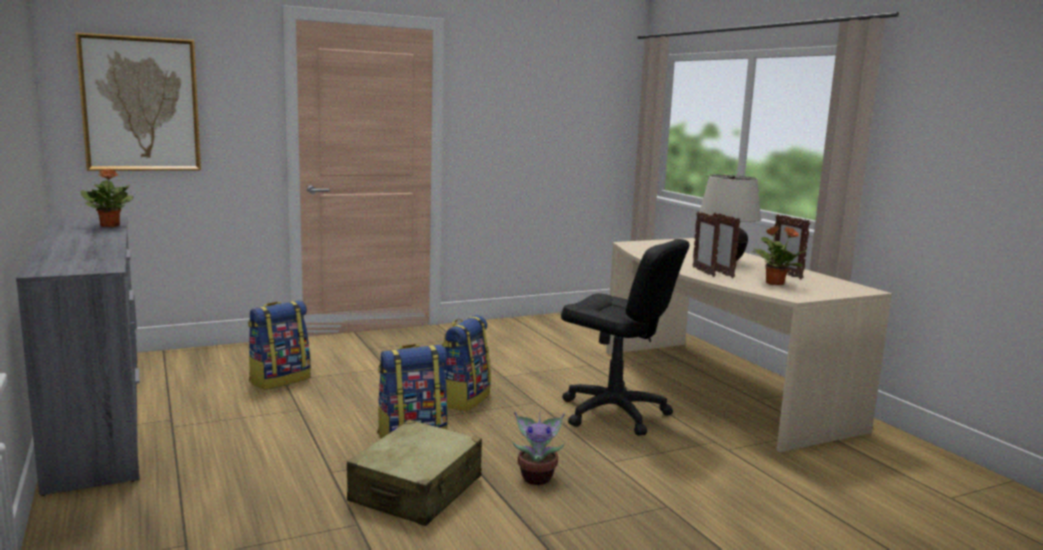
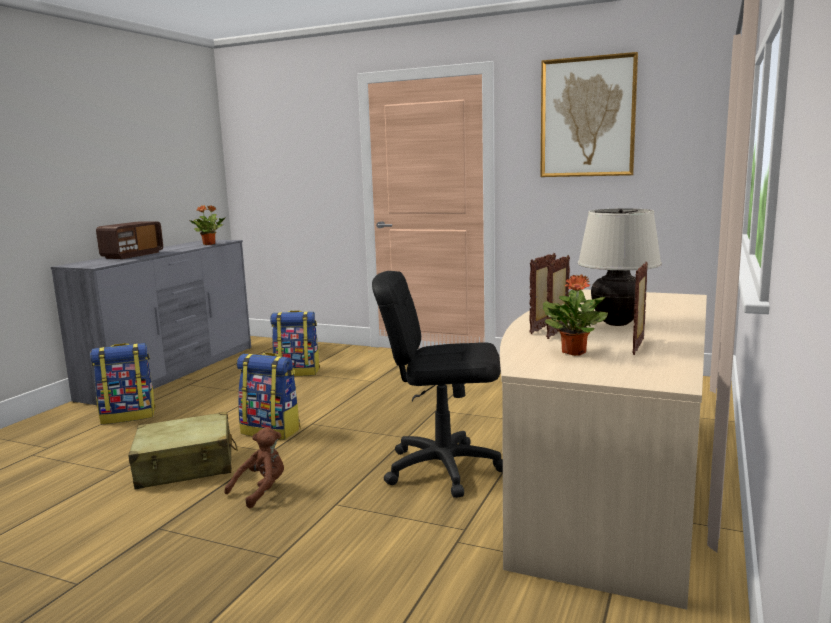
camera: 50 degrees right, 0 degrees up
picture [75,33,201,171] -> picture moved to [540,52,638,177]
backpack [442,315,491,411] -> backpack moved to [90,343,156,424]
potted plant [512,412,565,485] -> brown plush toy [224,427,284,508]
black office chair [561,239,689,436] -> black office chair turned 105 degrees clockwise [372,271,503,498]
none -> radio [96,221,163,259]

